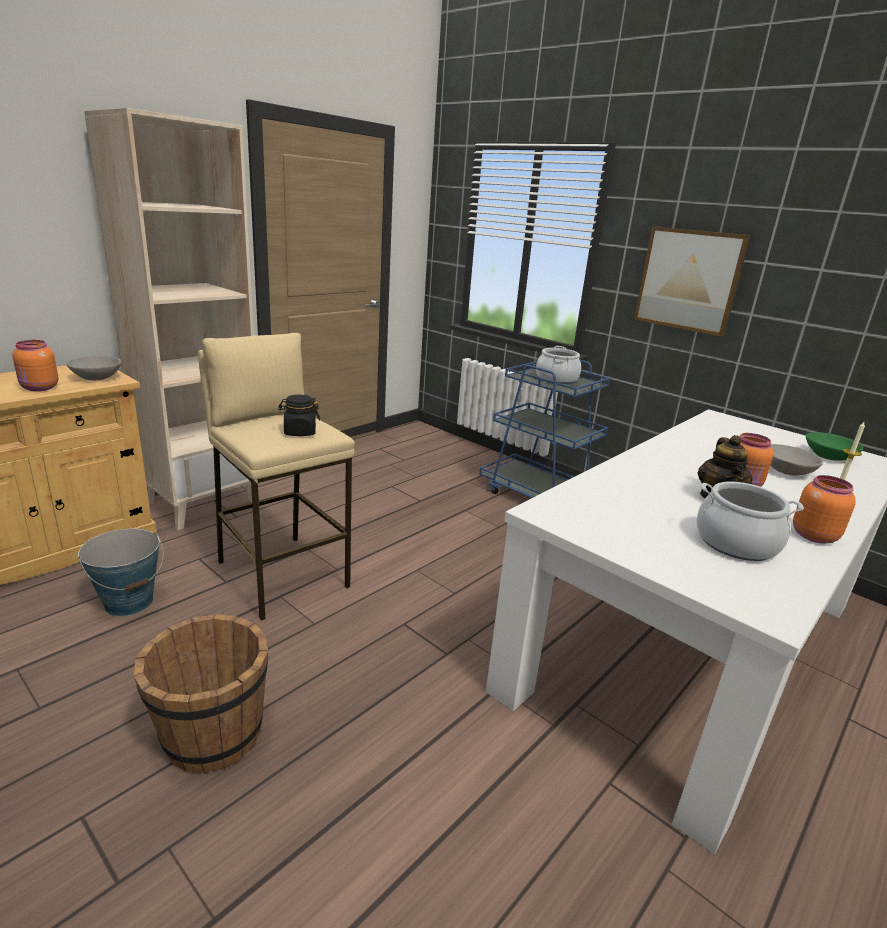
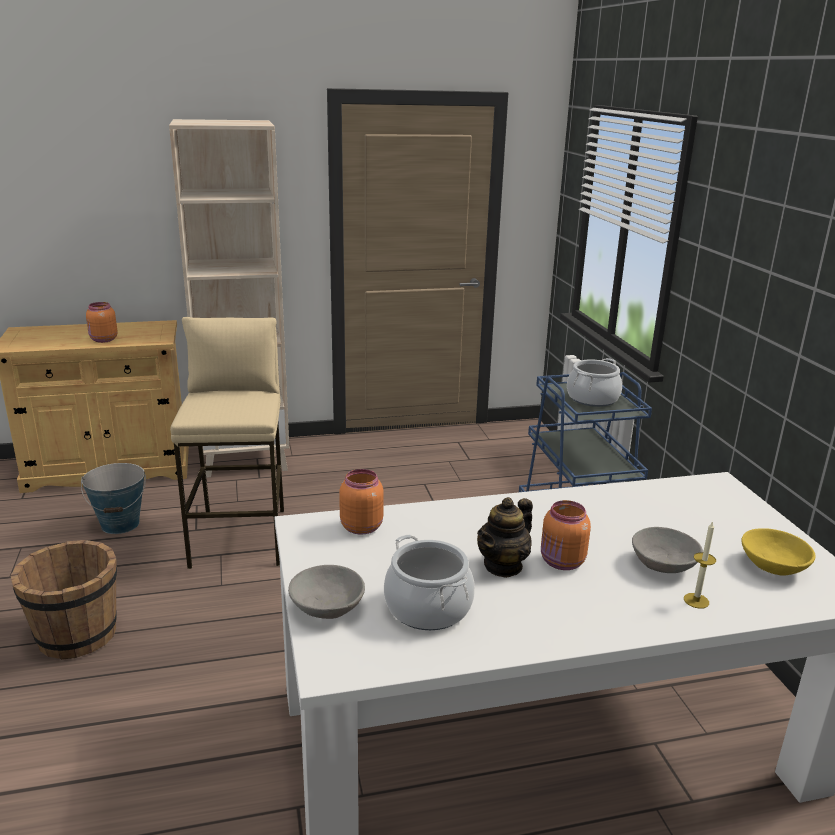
camera: 35 degrees right, 0 degrees up
grey bowl [66,356,121,380] -> grey bowl moved to [288,565,365,619]
black jar [278,395,320,436] -> none
picture [634,226,751,337] -> none
orange jar [793,475,856,544] -> orange jar moved to [339,469,384,535]
green bowl [806,432,863,461] -> yellow bowl [741,528,816,576]

